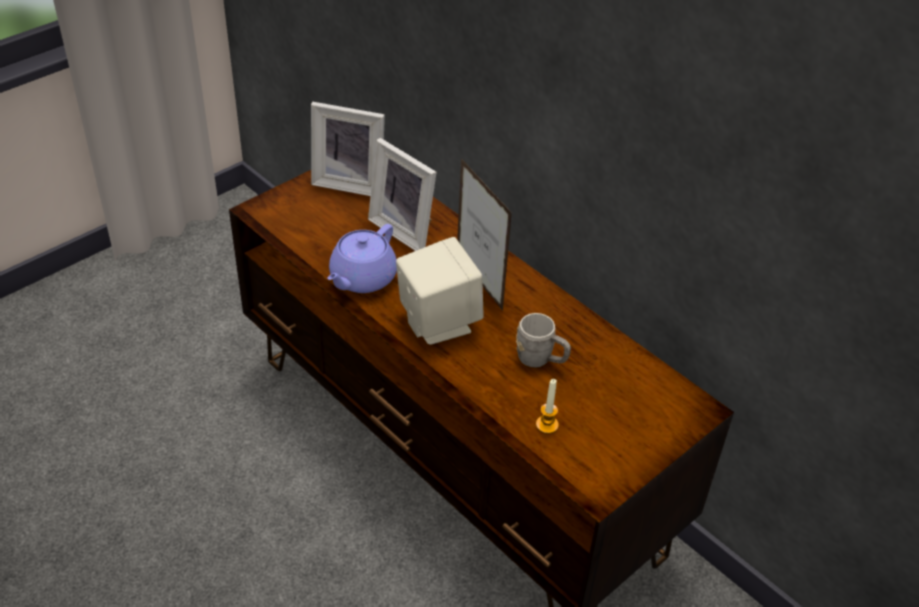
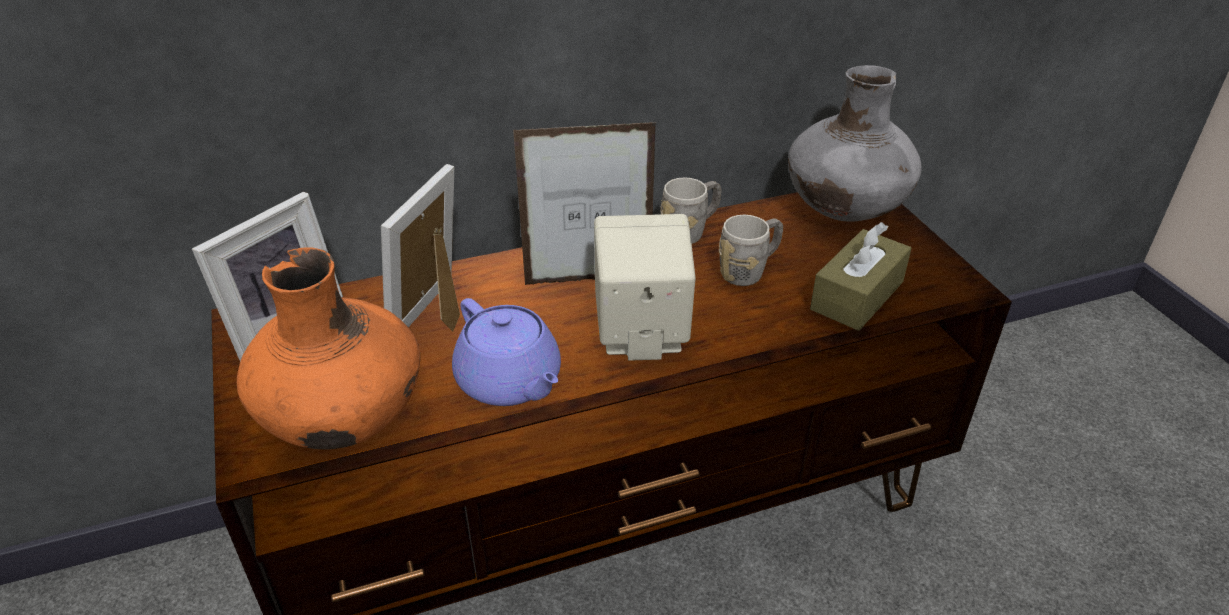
camera: 65 degrees left, 5 degrees down
picture frame [368,138,437,251] -> picture frame turned 135 degrees clockwise [381,164,460,332]
candle [536,379,559,434] -> brown tissue box [810,222,912,331]
none -> orange vase [237,247,420,450]
none -> grey mug [661,177,721,244]
none -> grey vase [788,65,922,221]

